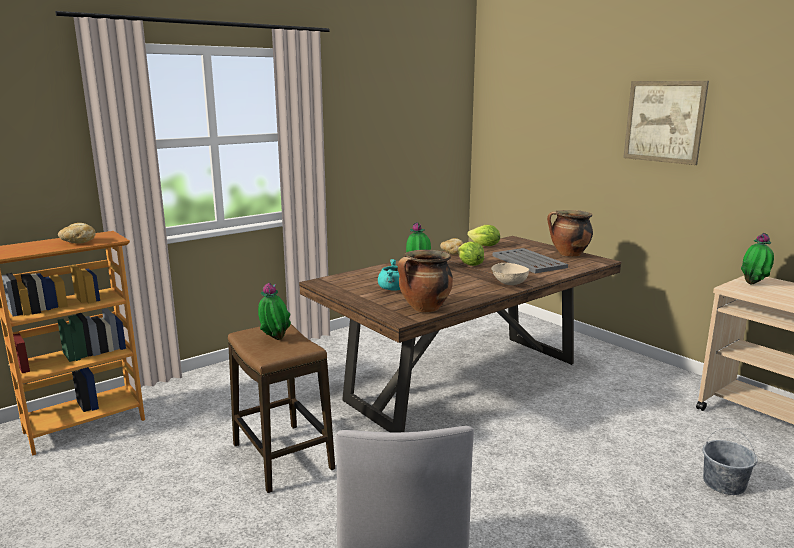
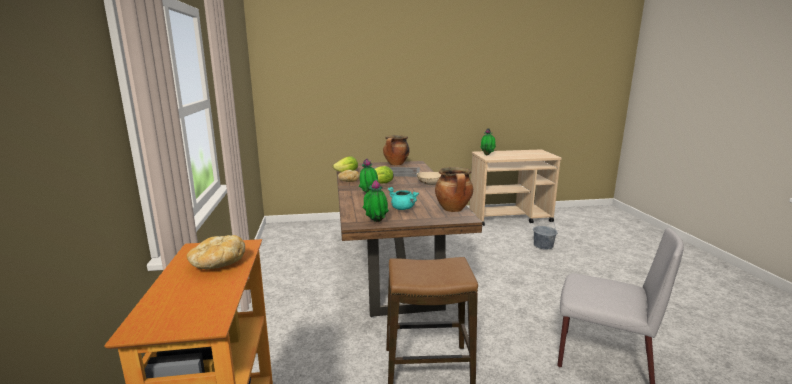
camera: 60 degrees left, 0 degrees up
potted plant [258,283,291,340] -> potted plant moved to [363,180,389,222]
picture [623,81,709,165] -> none

